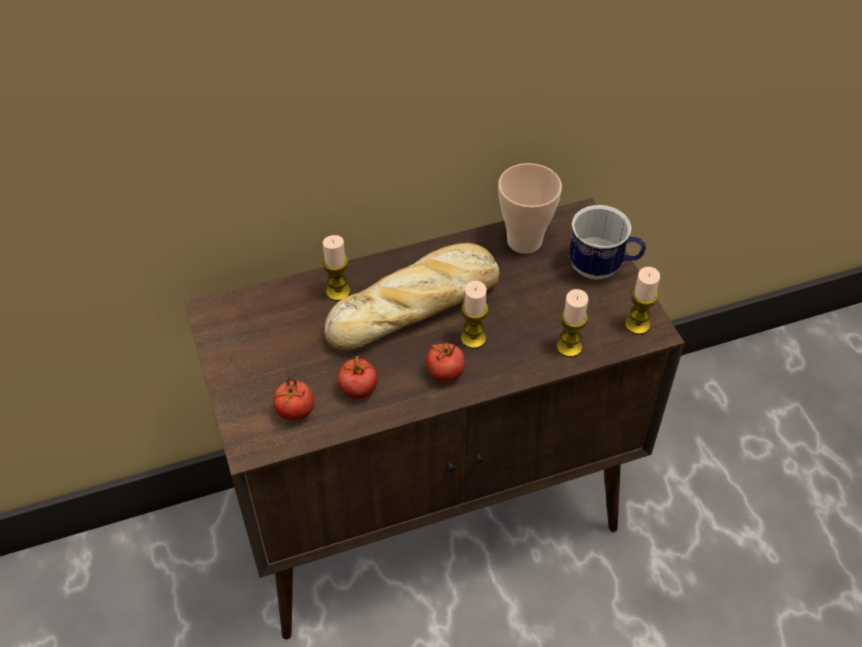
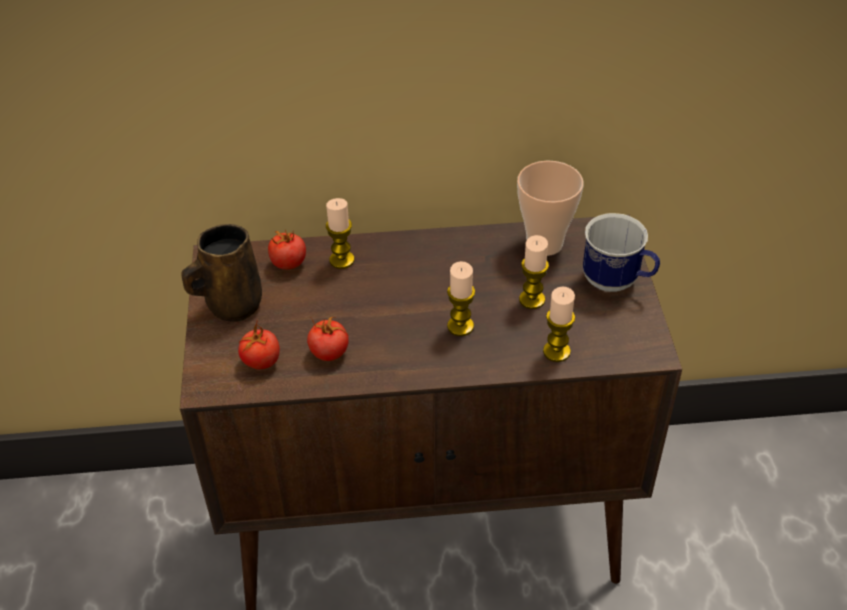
camera: 15 degrees right, 5 degrees down
bread [324,243,500,352] -> none
tomato [426,343,465,382] -> tomato moved to [268,229,306,270]
candle [625,267,660,335] -> candle moved to [519,235,549,309]
none -> brown mug [181,224,262,322]

